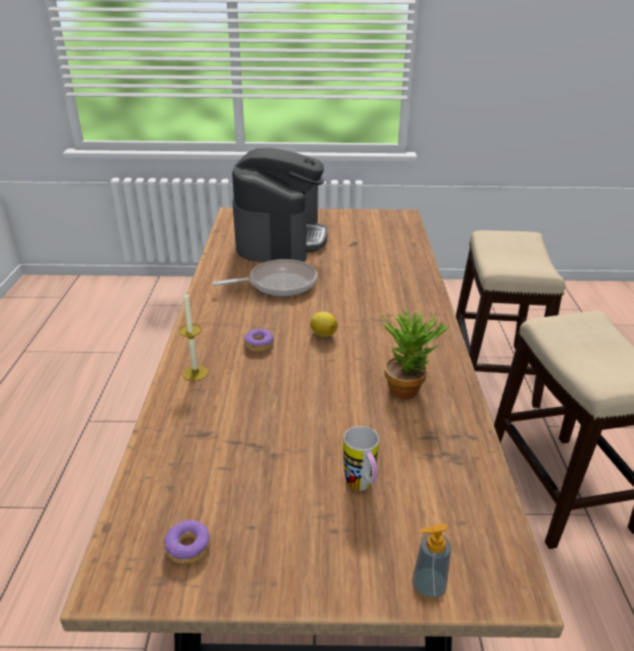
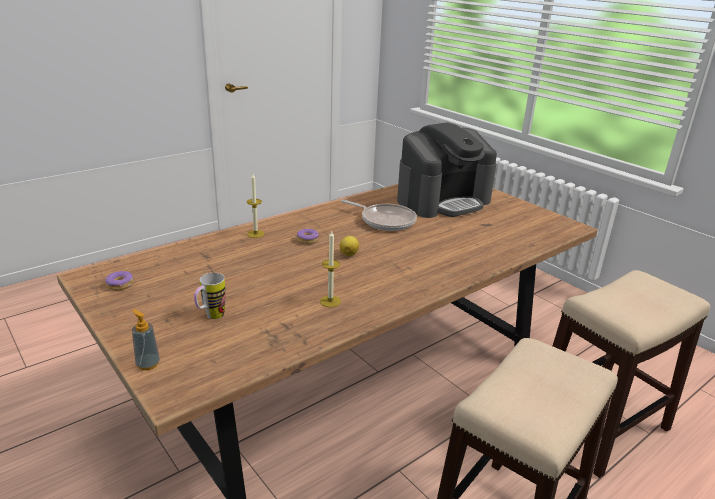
camera: 50 degrees right, 5 degrees down
potted plant [379,309,448,399] -> candle [320,231,341,307]

